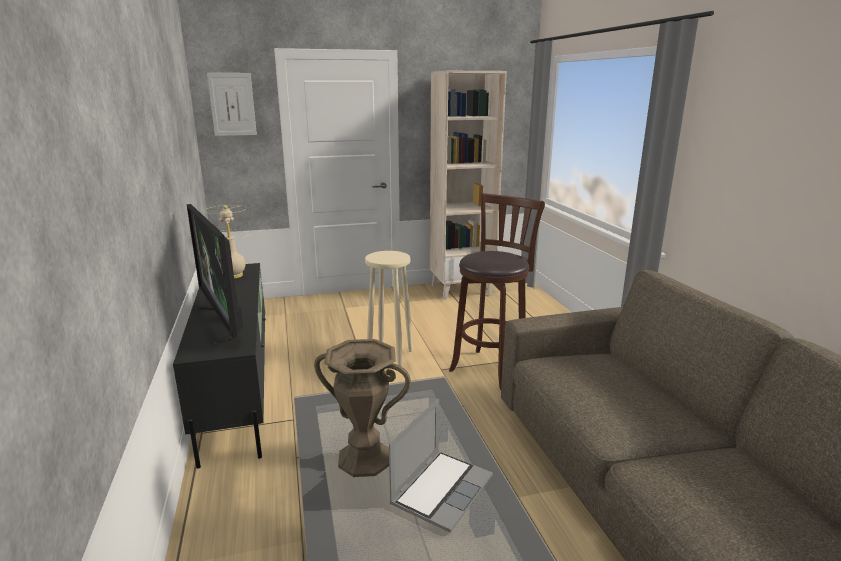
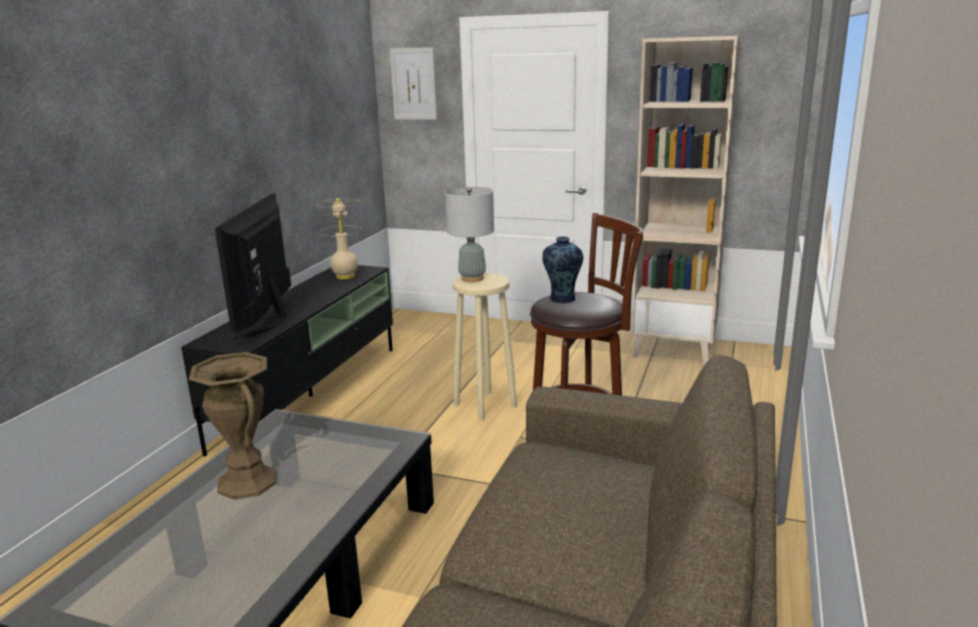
camera: 35 degrees right, 0 degrees up
laptop [389,399,493,533] -> none
none -> grey table lamp [445,187,494,282]
none -> vase [542,236,583,303]

